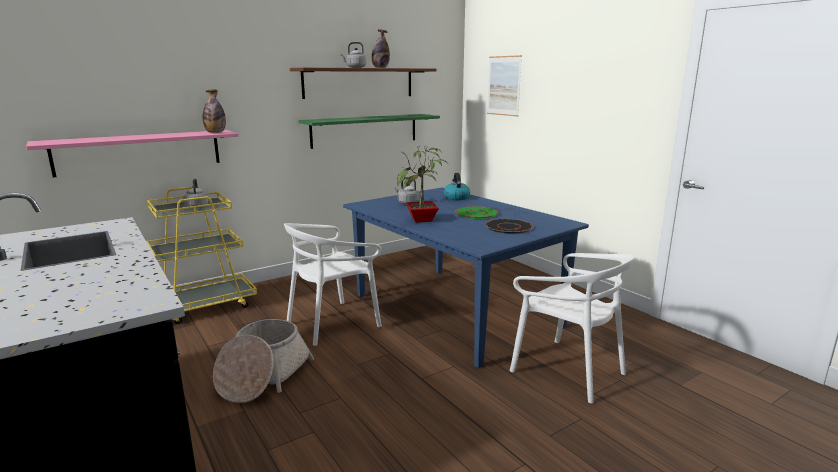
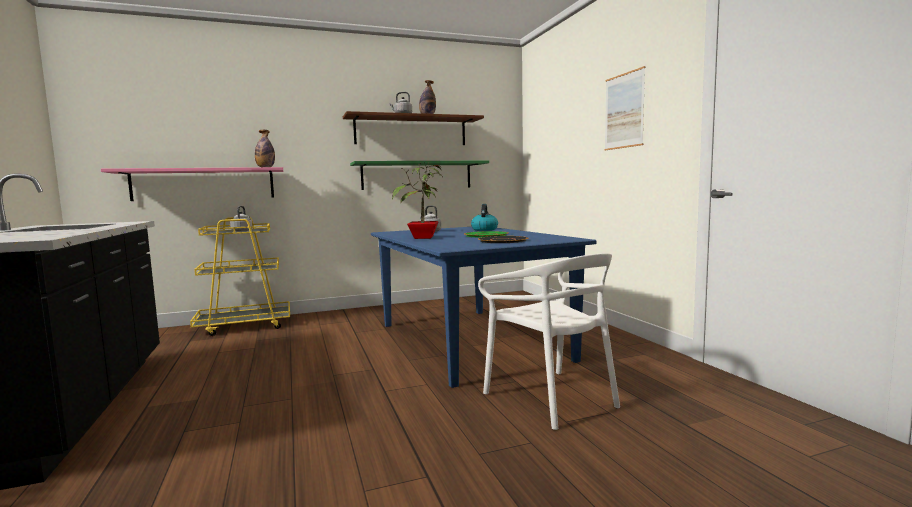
camera: 15 degrees right, 10 degrees down
basket [213,319,314,403] -> none
white chair [284,223,382,346] -> none
picture [487,55,522,117] -> picture moved to [605,66,645,150]

